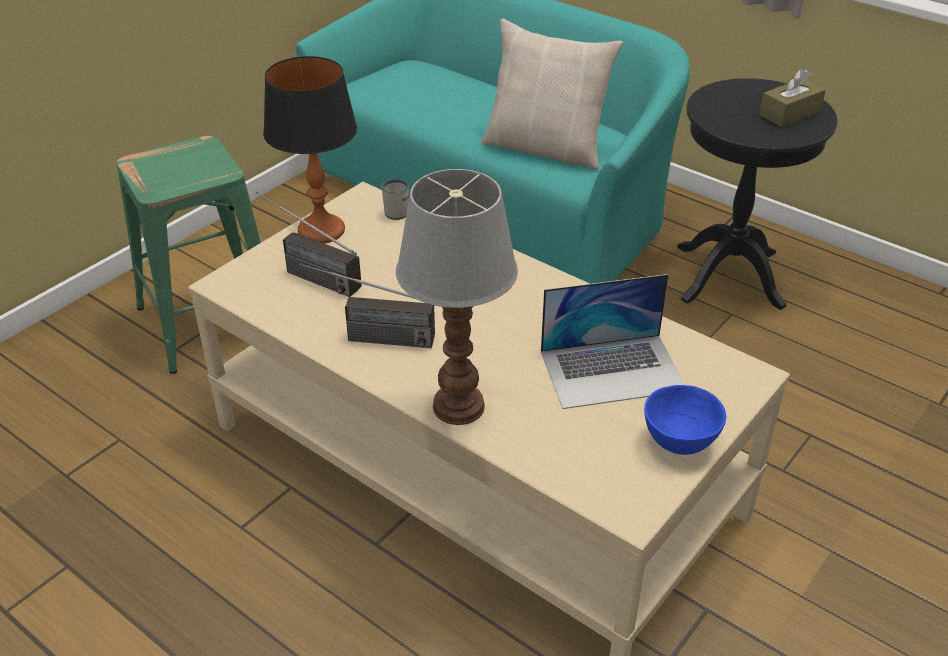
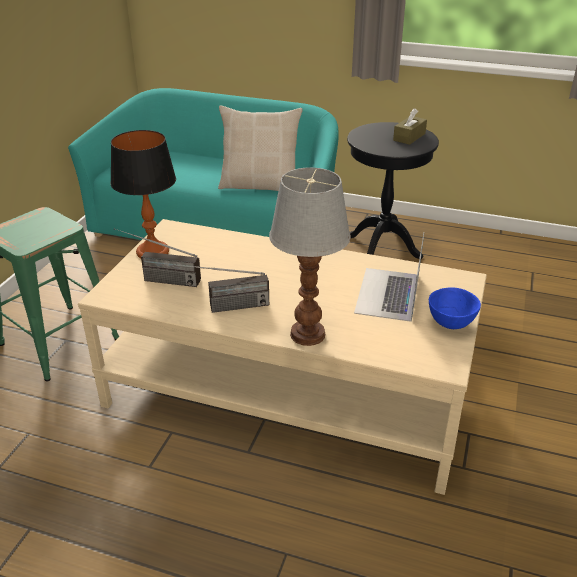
camera: 20 degrees left, 5 degrees down
white mug [382,178,409,220] -> none
laptop [541,274,685,409] -> laptop turned 135 degrees clockwise [354,233,424,322]

